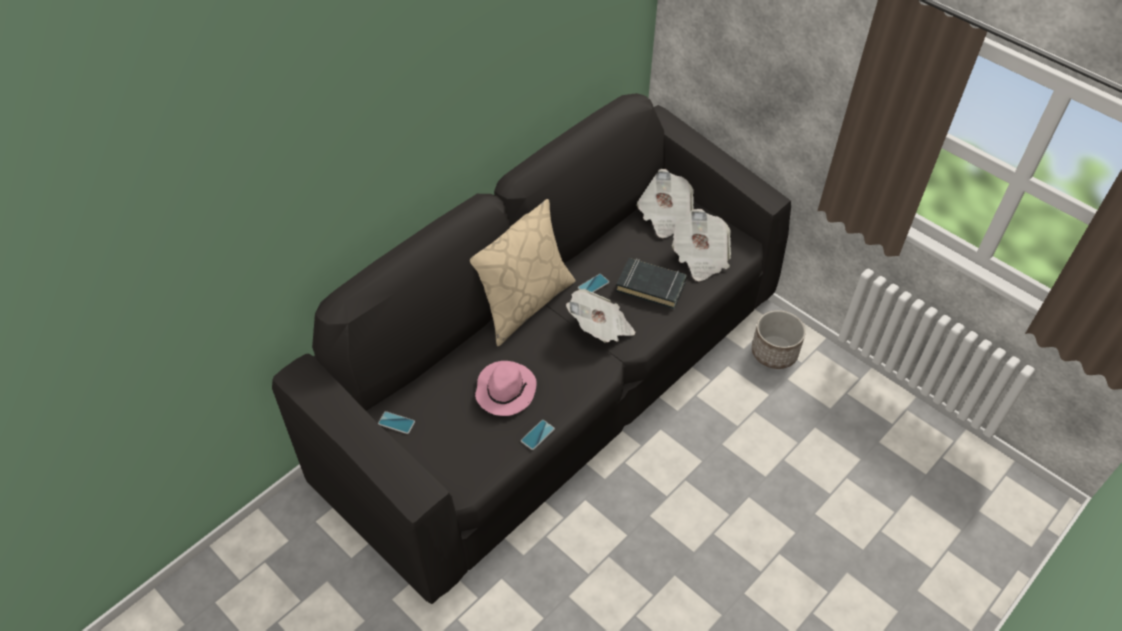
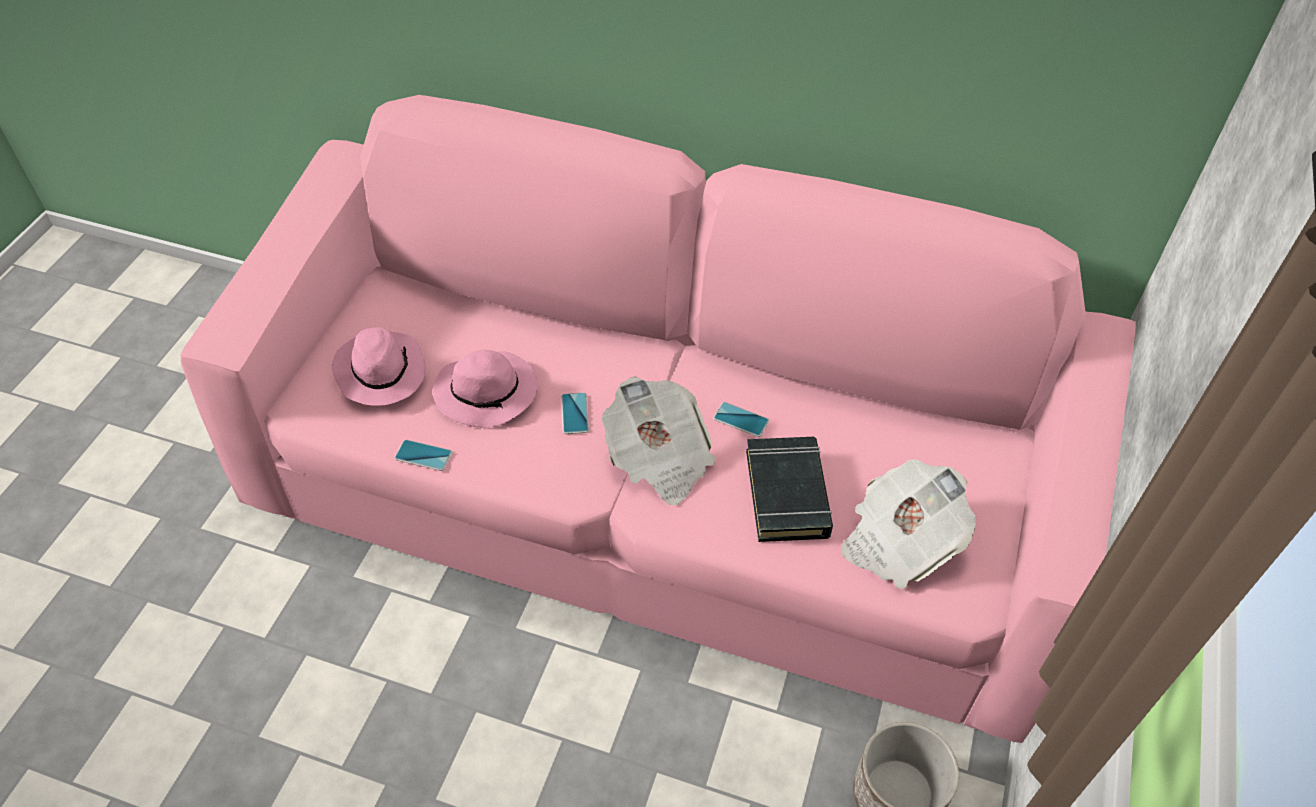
camera: 65 degrees right, 0 degrees up
black sofa [272,93,791,604] -> pink sofa [181,95,1136,743]
phone [378,411,415,434] -> phone moved to [561,392,589,434]
beige pillow [470,199,576,346] -> none
newspaper [637,169,694,238] -> none
none -> pink hat [332,327,426,406]

